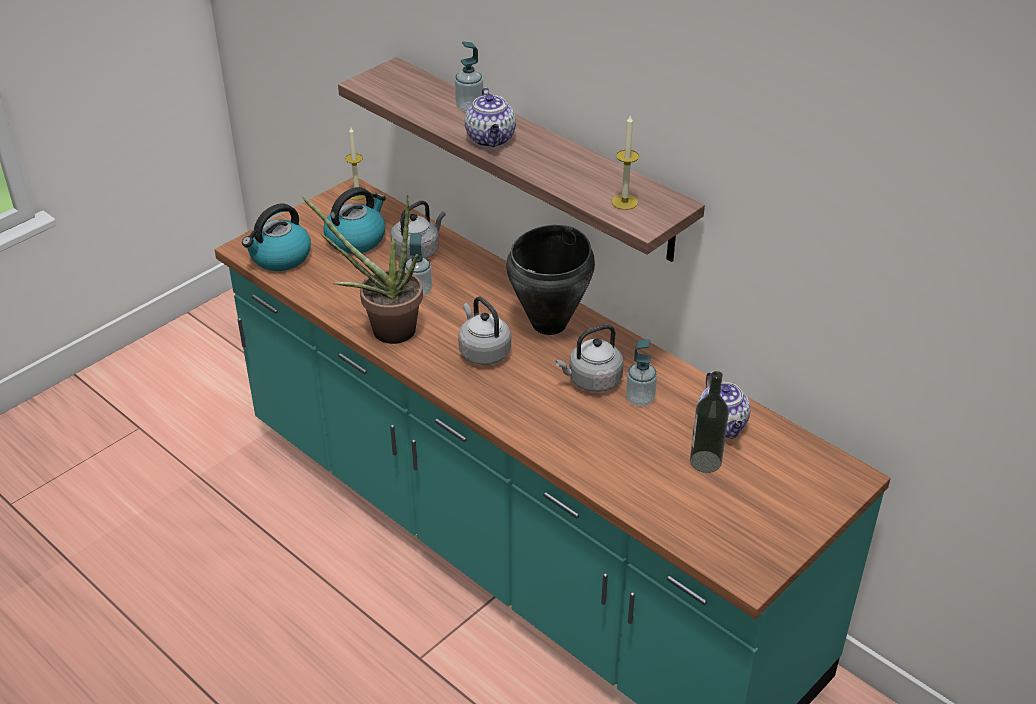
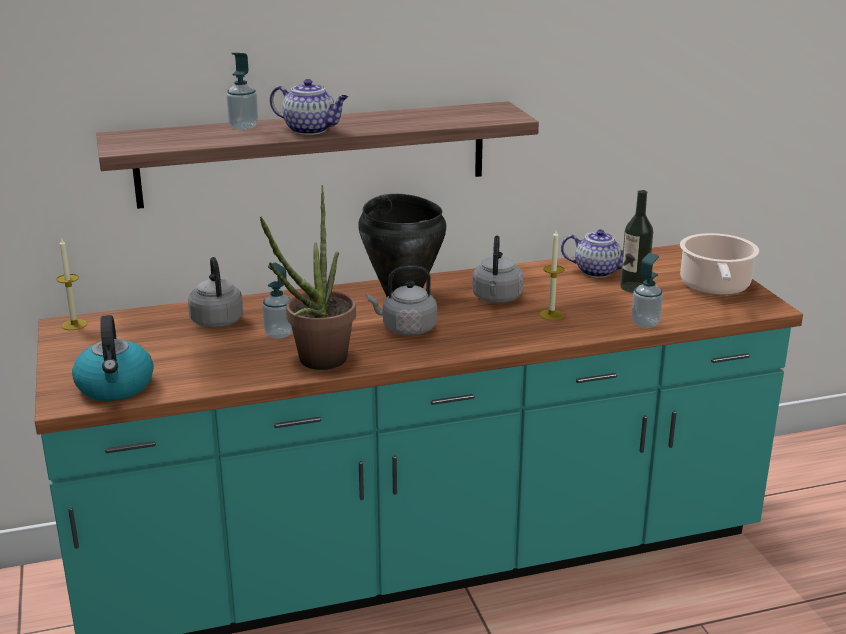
camera: 60 degrees left, 15 degrees down
kettle [324,187,386,254] -> none
candle [612,116,639,210] -> candle moved to [539,230,565,320]
soap dispenser [626,339,657,406] -> soap dispenser moved to [631,253,663,328]
none -> cooking pot [680,233,759,295]

